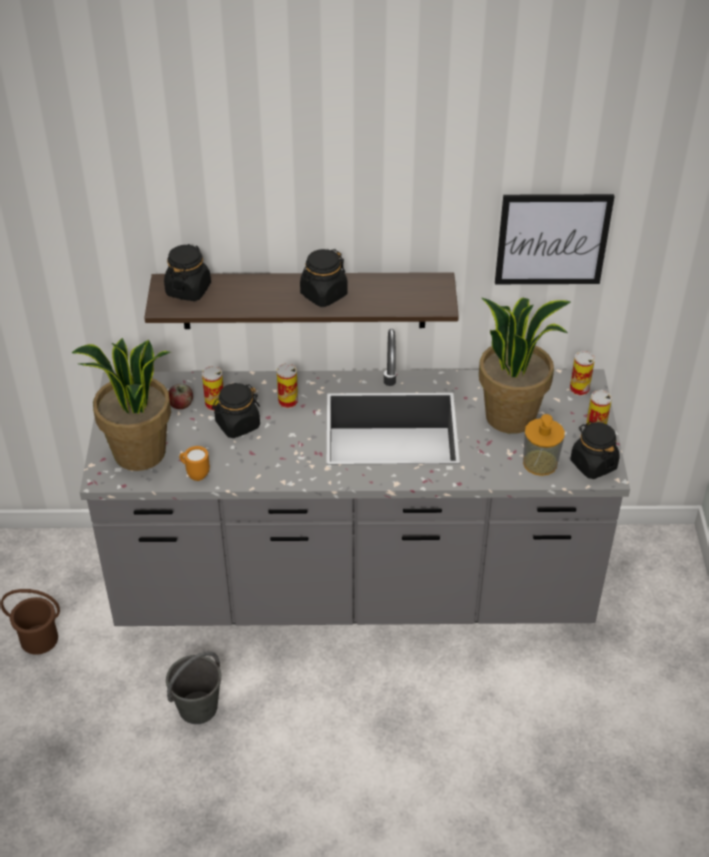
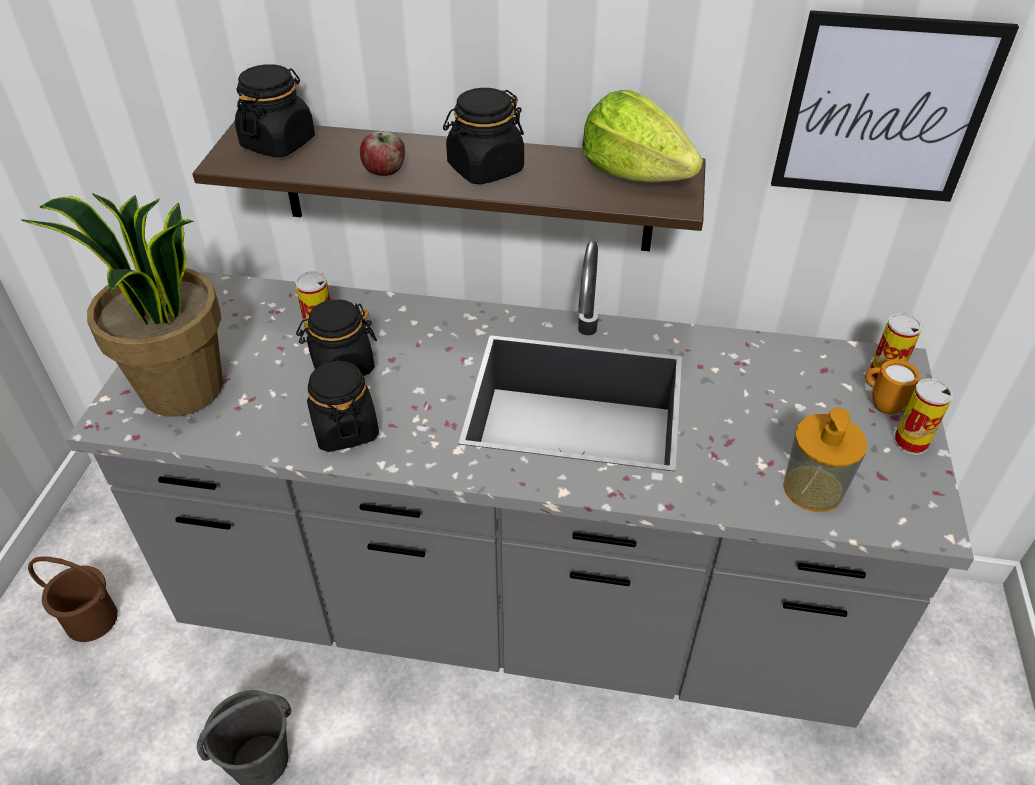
camera: 10 degrees right, 0 degrees up
apple [168,384,193,409] -> apple moved to [360,131,405,176]
orange mug [179,446,210,481] -> orange mug moved to [865,360,920,414]
can [277,363,298,409] -> none
potted plant [479,297,571,434] -> none
black jar [570,421,620,479] -> black jar moved to [307,359,379,452]
none -> lettuce [582,90,703,183]

